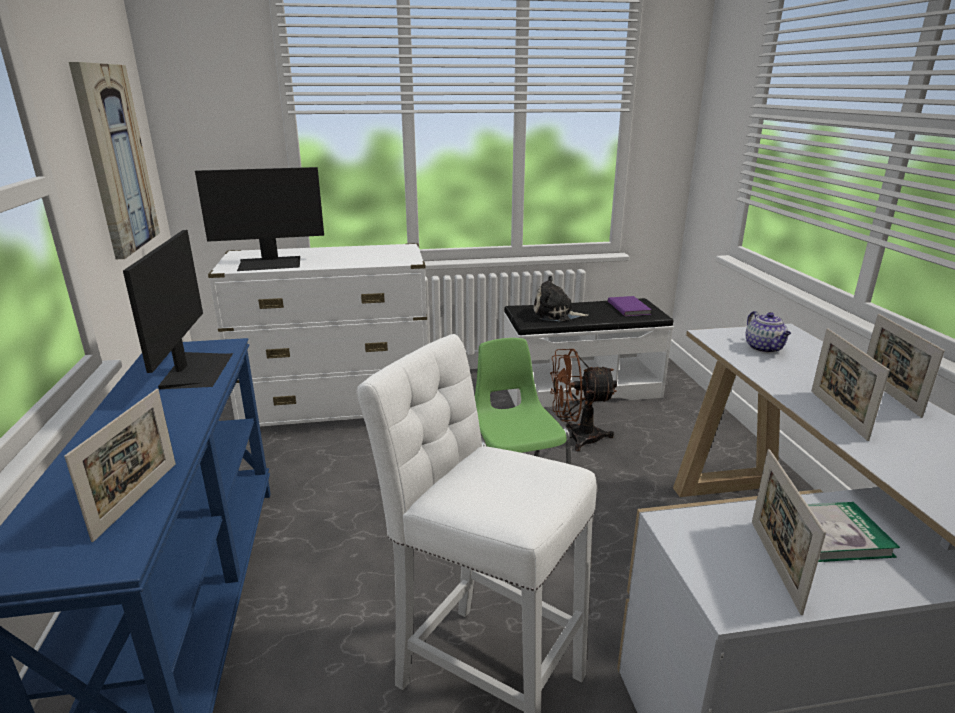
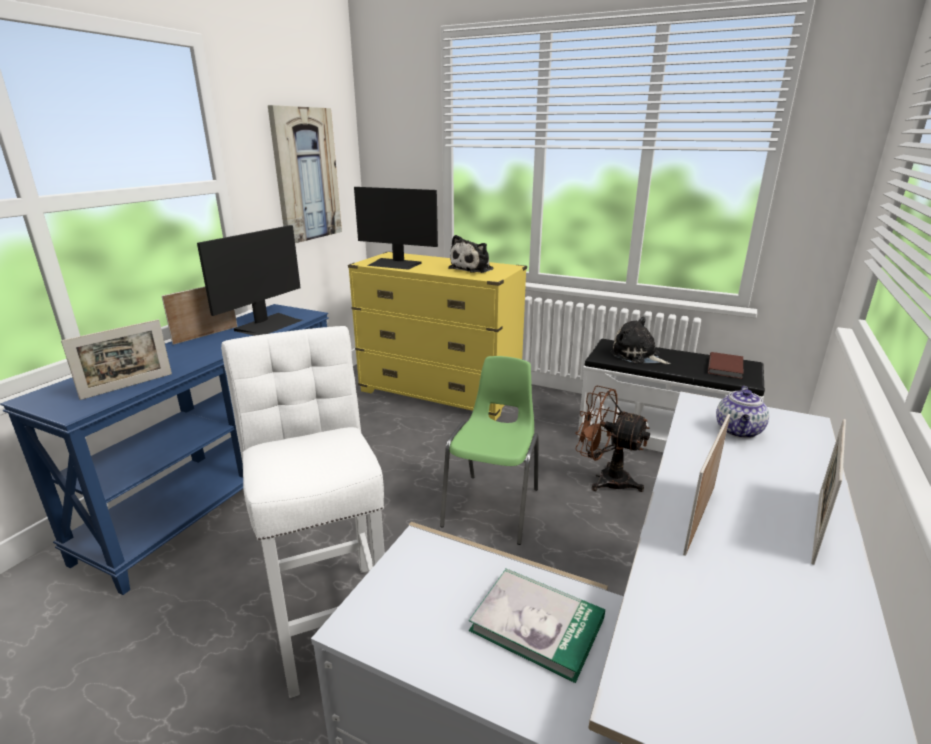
camera: 35 degrees right, 0 degrees up
white dresser [208,243,427,426] -> yellow dresser [348,252,527,421]
purple book [608,296,652,316] -> brown book [708,352,743,379]
picture frame [752,449,826,615] -> picture frame moved to [162,287,238,345]
none -> plush toy [448,235,494,273]

